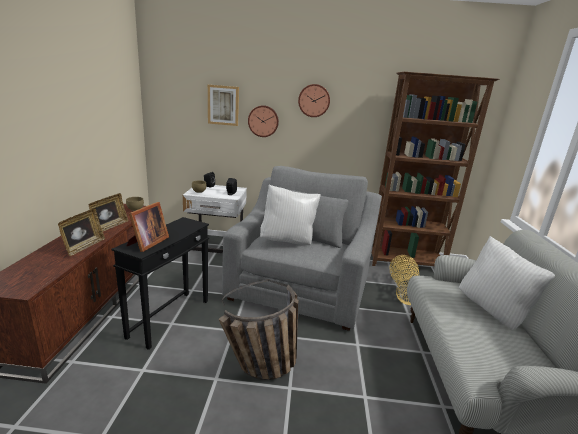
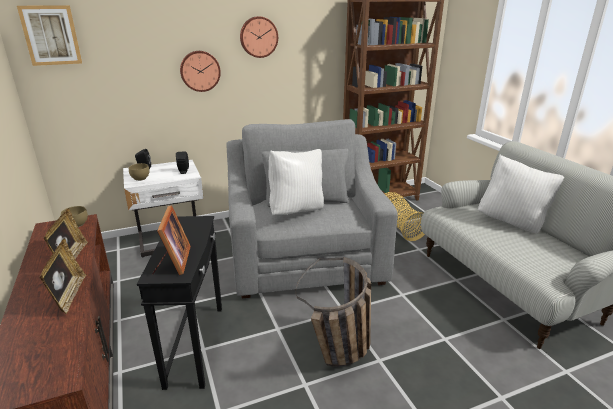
camera: 25 degrees left, 5 degrees up
picture [208,85,239,126] -> picture moved to [17,5,82,66]

